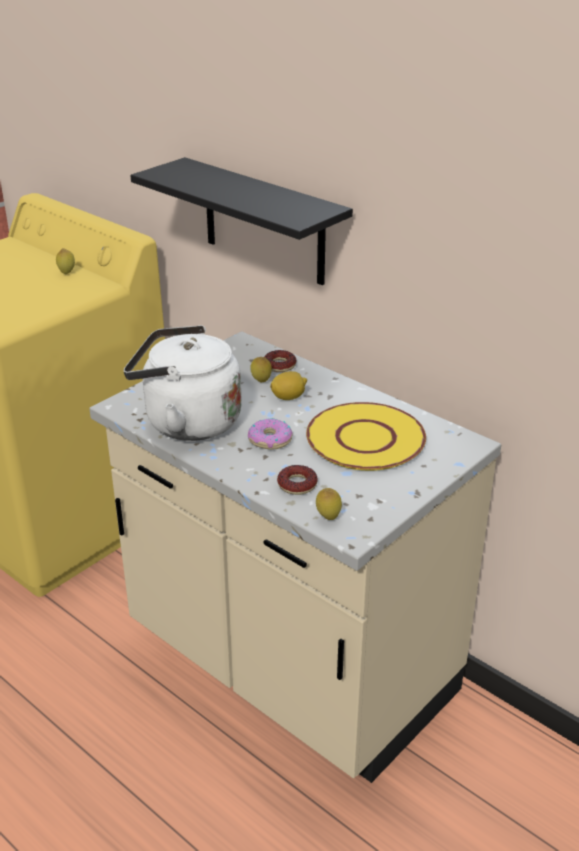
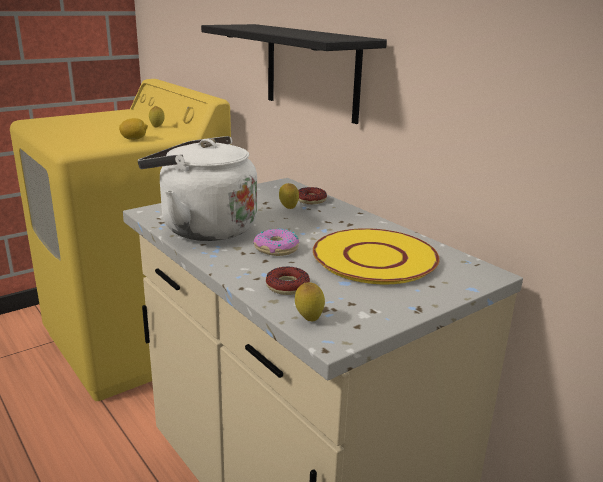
camera: 10 degrees right, 10 degrees down
lemon [270,371,307,400] -> lemon moved to [119,118,148,140]

